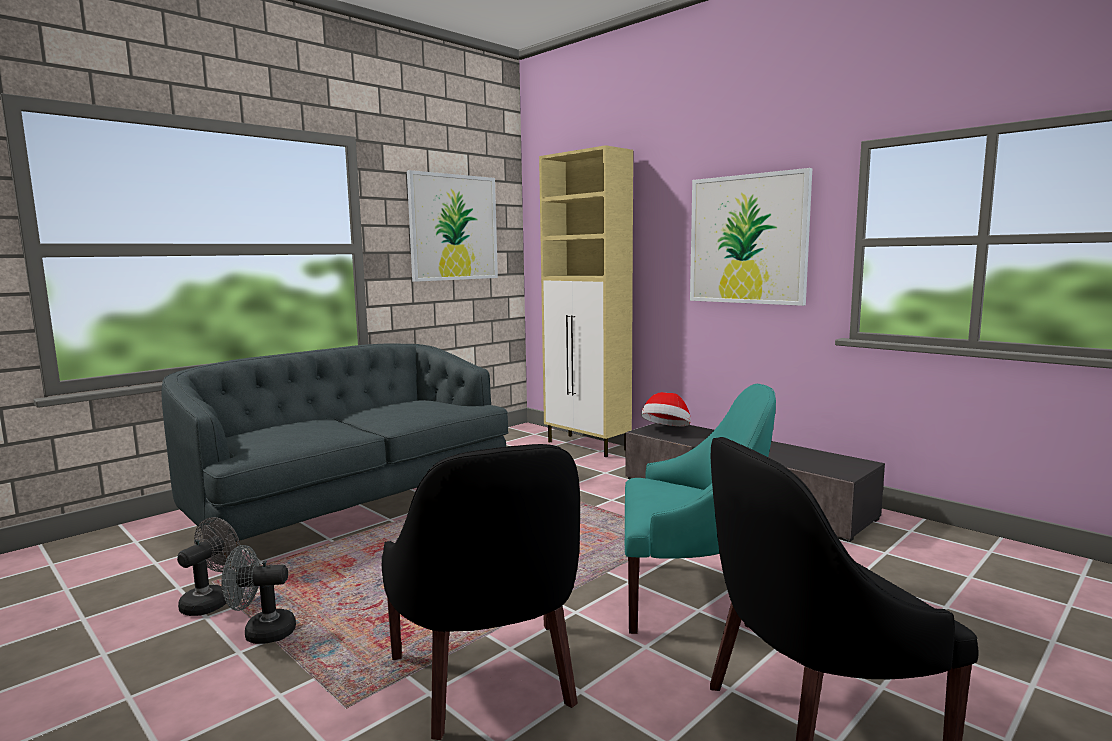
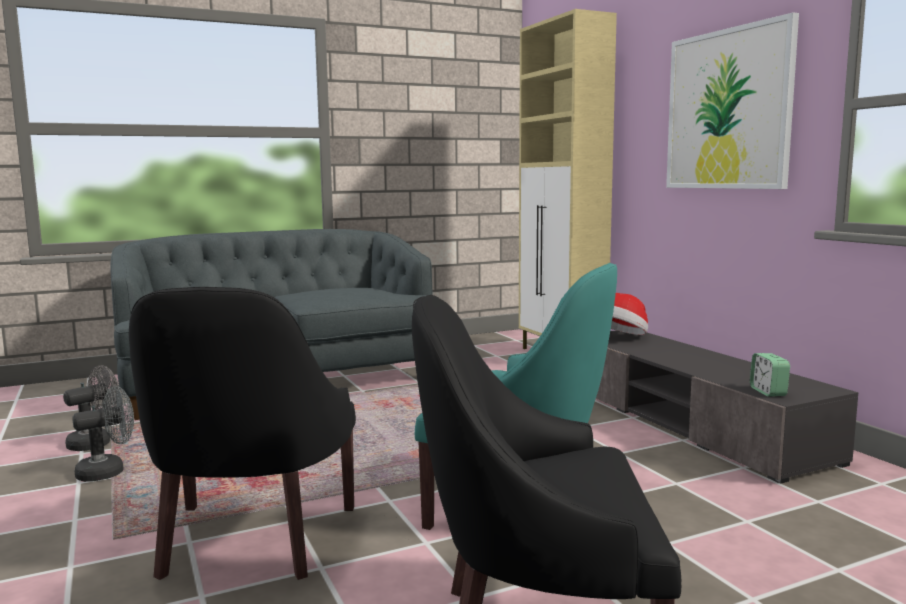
camera: 20 degrees right, 0 degrees up
grey fan [221,545,296,644] -> grey fan turned 135 degrees clockwise [72,386,134,482]
picture [407,170,498,282] -> none
none -> alarm clock [750,353,790,397]

